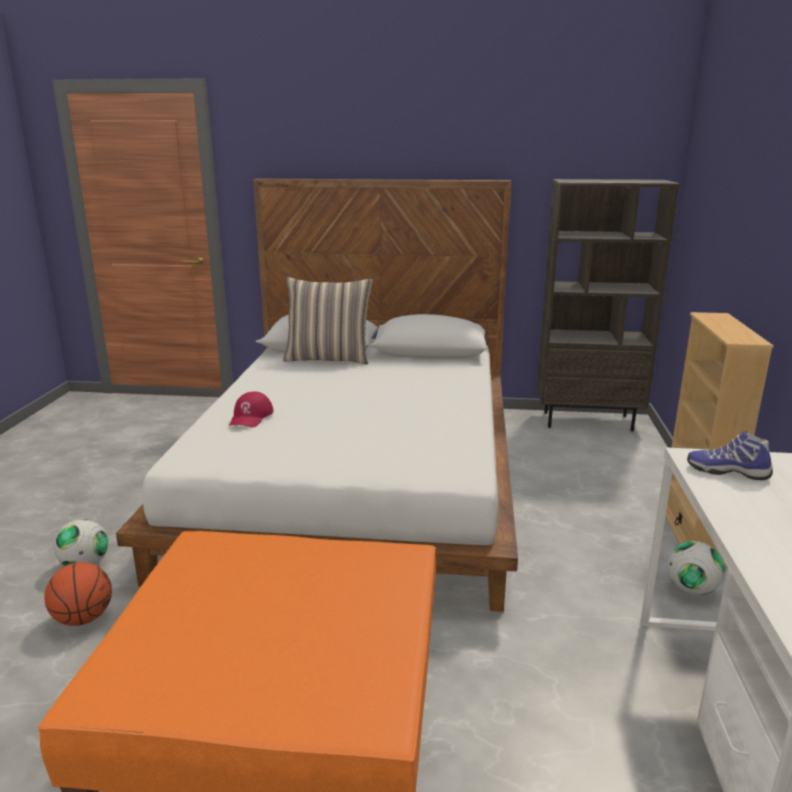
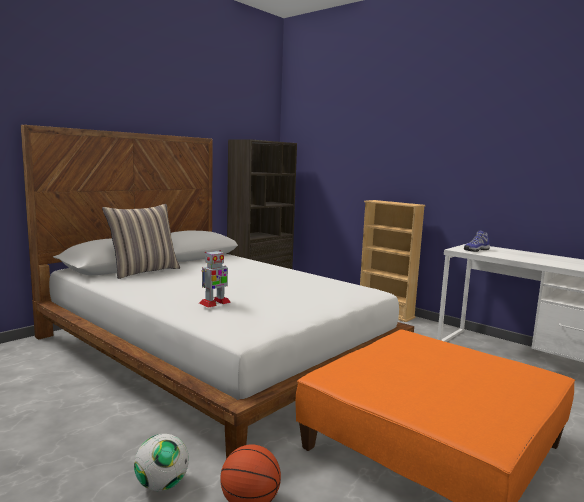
camera: 55 degrees left, 10 degrees down
red cap [229,391,273,428] -> toy robot [199,250,231,308]
football [667,541,725,595] -> none

